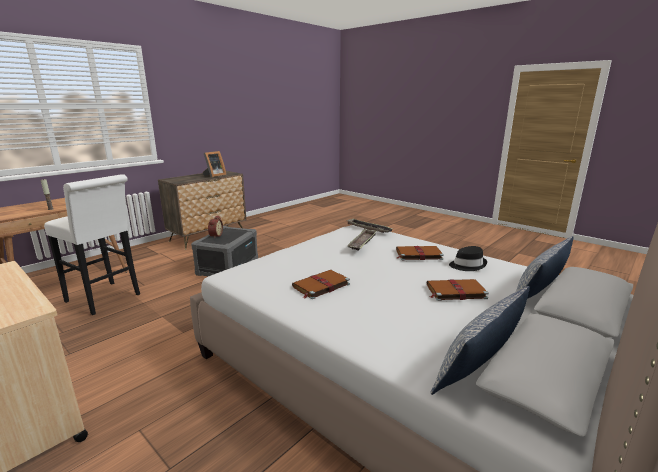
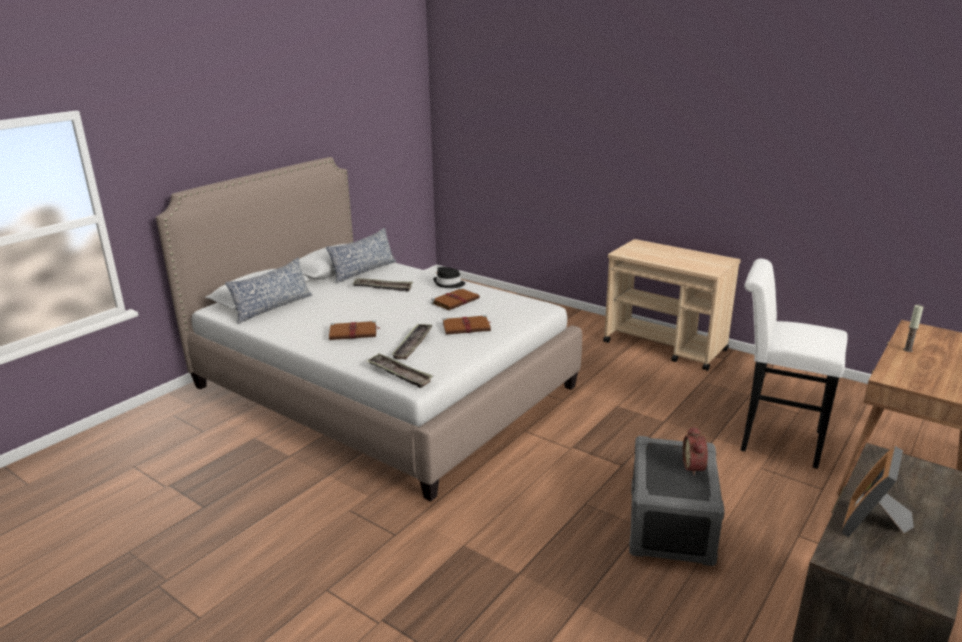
camera: 175 degrees right, 5 degrees up
brown book [427,279,489,301] -> brown book moved to [442,315,491,334]
black hat [449,246,487,271] -> black hat moved to [433,267,465,288]
none -> tray [353,278,413,292]

